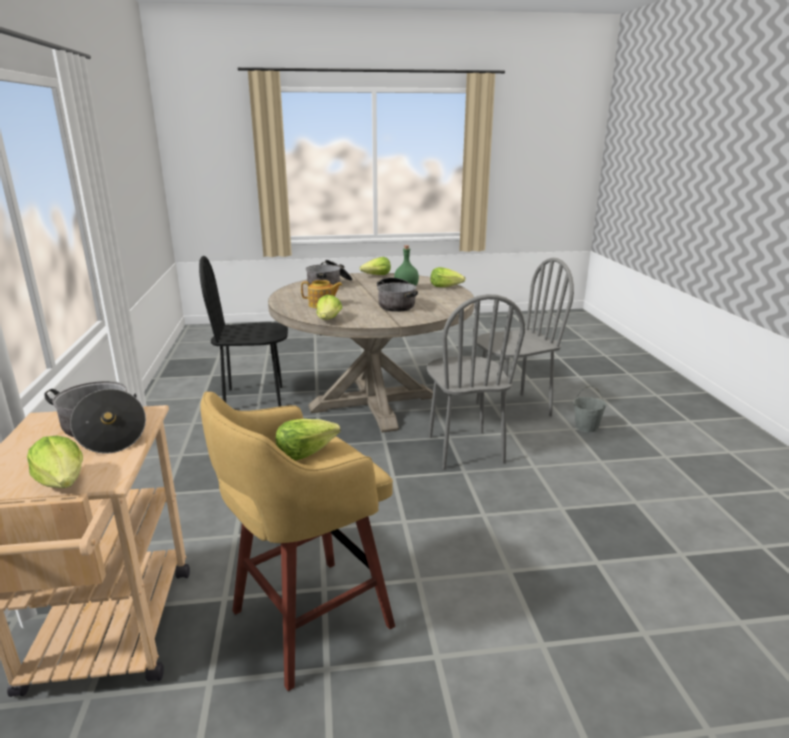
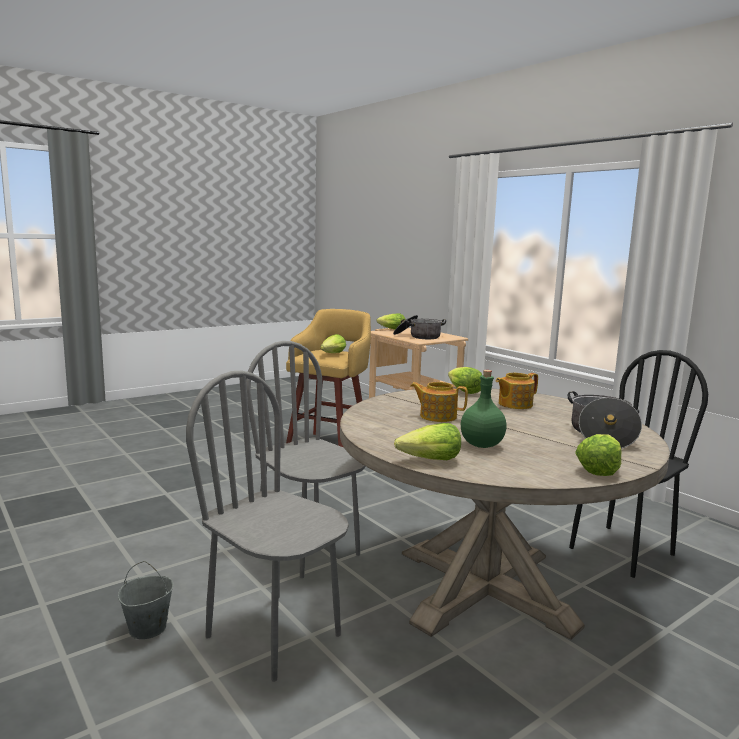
camera: 150 degrees right, 10 degrees down
cooking pot [377,278,418,312] -> teapot [410,382,468,422]
grey chair [476,258,574,424] -> grey chair turned 90 degrees clockwise [186,371,349,682]

